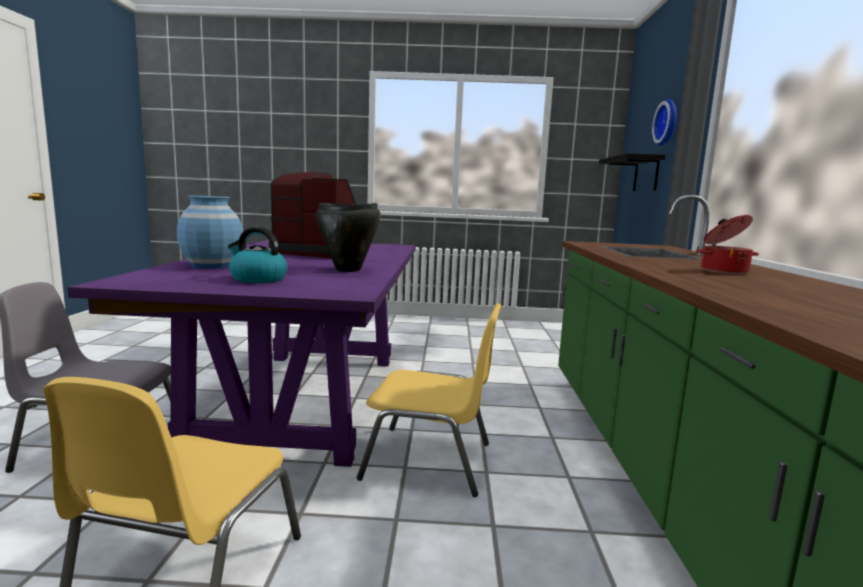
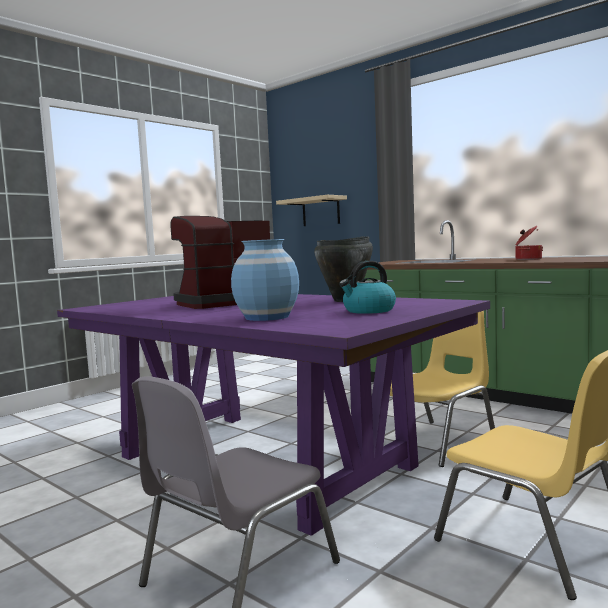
camera: 50 degrees left, 5 degrees down
black shelf [599,153,665,191] -> beige shelf [276,195,347,226]
wall clock [652,99,677,146] -> none

